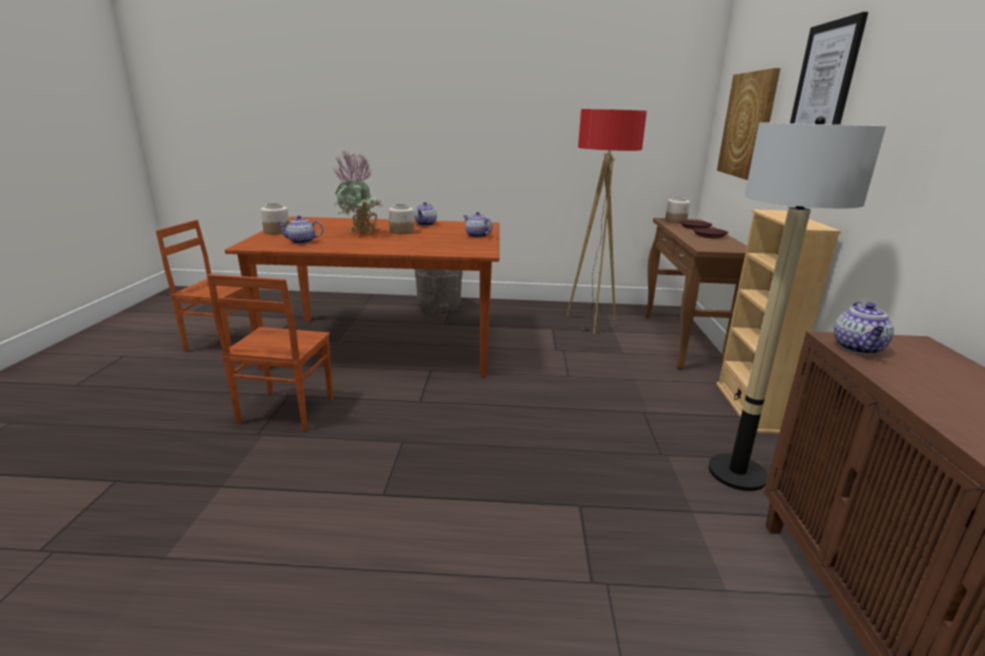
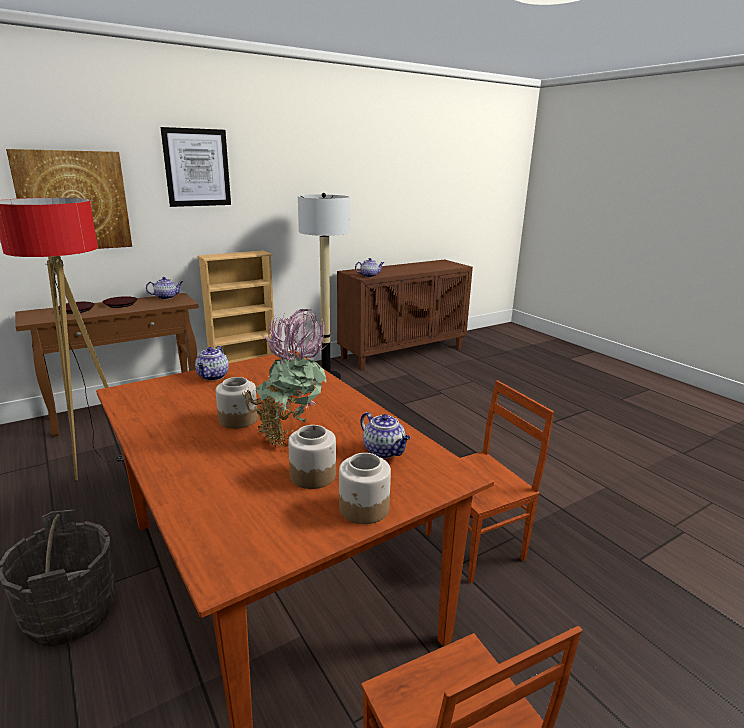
camera: 125 degrees left, 0 degrees up
teapot [414,202,437,226] -> teapot moved to [146,277,183,299]
jar [665,197,690,223] -> jar moved to [288,425,336,489]

